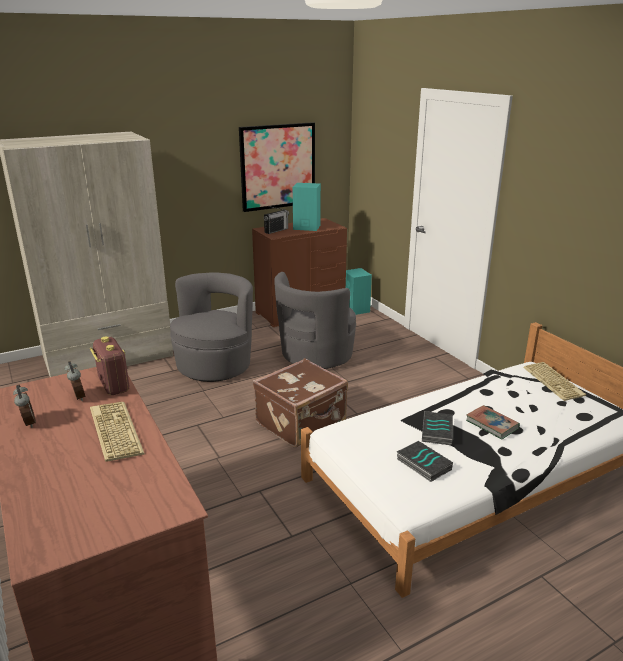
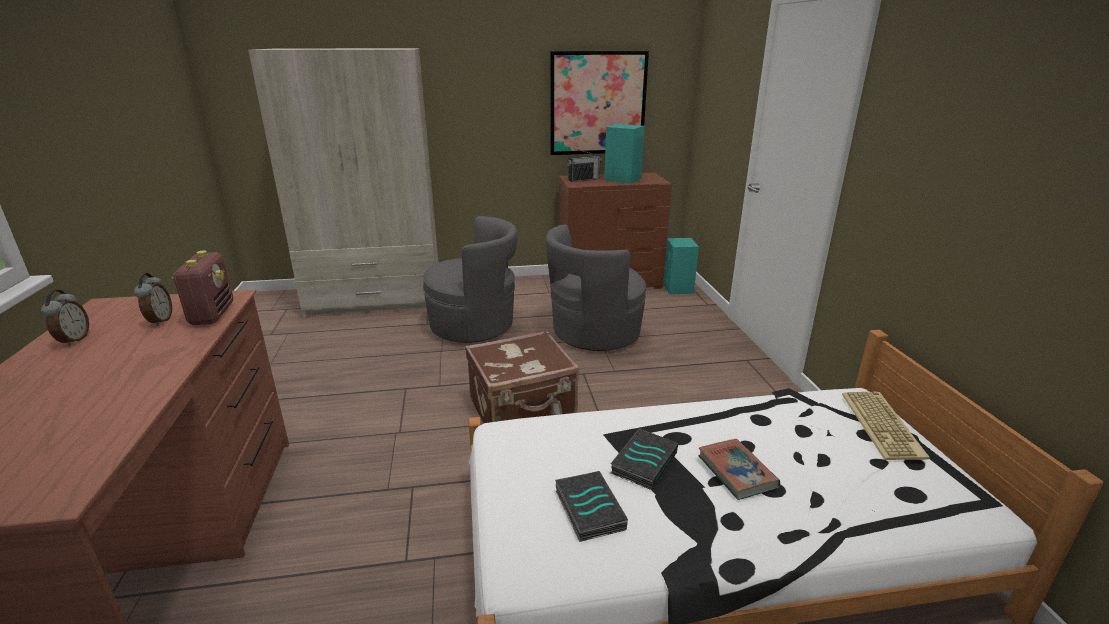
camera: 20 degrees right, 0 degrees up
keyboard [90,402,145,462] -> none
grey armchair [170,272,253,382] -> grey armchair turned 45 degrees clockwise [423,216,518,343]

